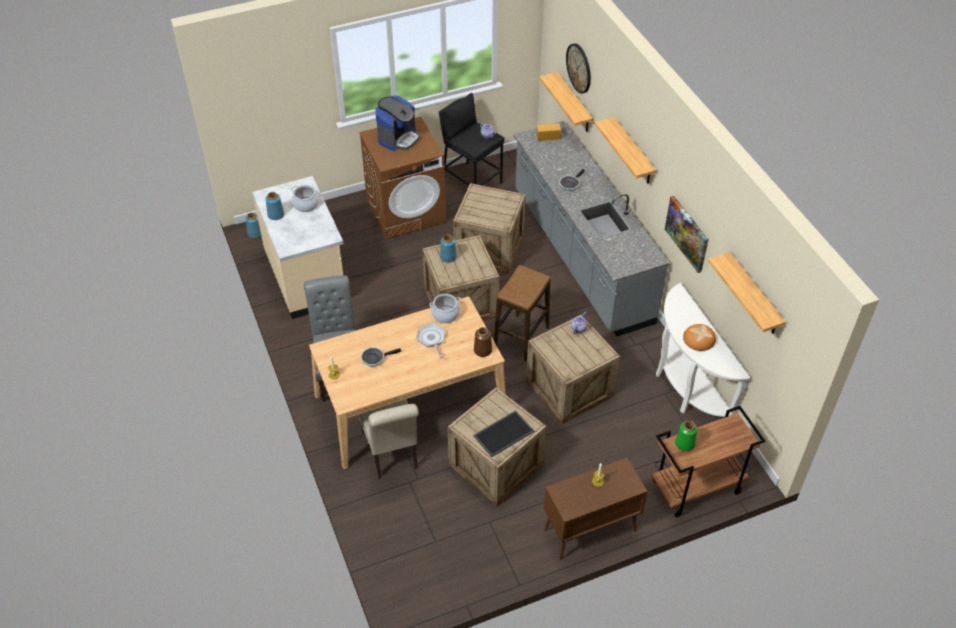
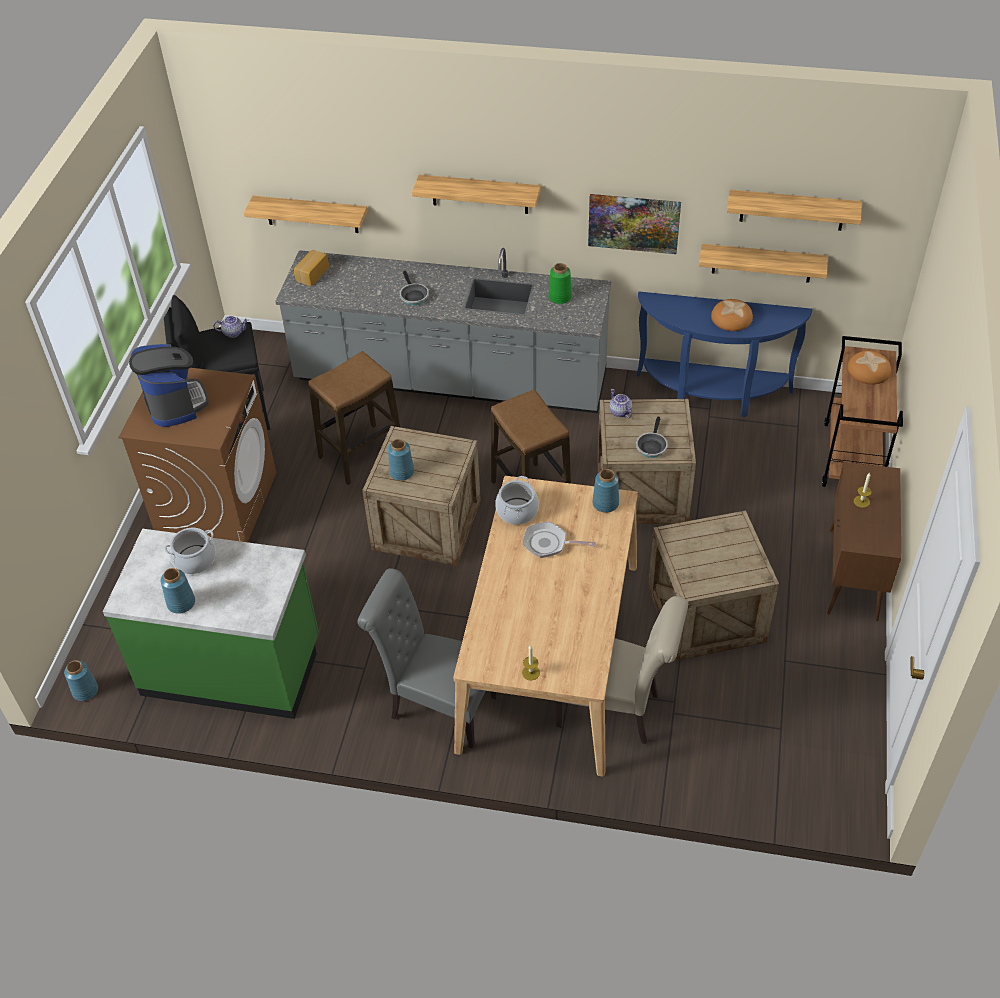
camera: 55 degrees left, 0 degrees up
beige counter [252,176,343,319] -> green counter [103,529,319,719]
frying pan [361,347,401,367] -> frying pan moved to [636,416,668,458]
crate [453,183,525,274] -> stool [308,351,400,485]
tray [473,410,534,457] -> none
brown vase [474,327,492,357] -> blue vase [592,469,619,513]
wall clock [566,43,591,94] -> none
white console table [656,283,751,417] -> blue console table [636,291,813,417]
green vase [675,421,697,451] -> green vase moved to [548,263,572,304]
none -> shelf [699,244,828,283]
none -> bread [847,351,891,384]

